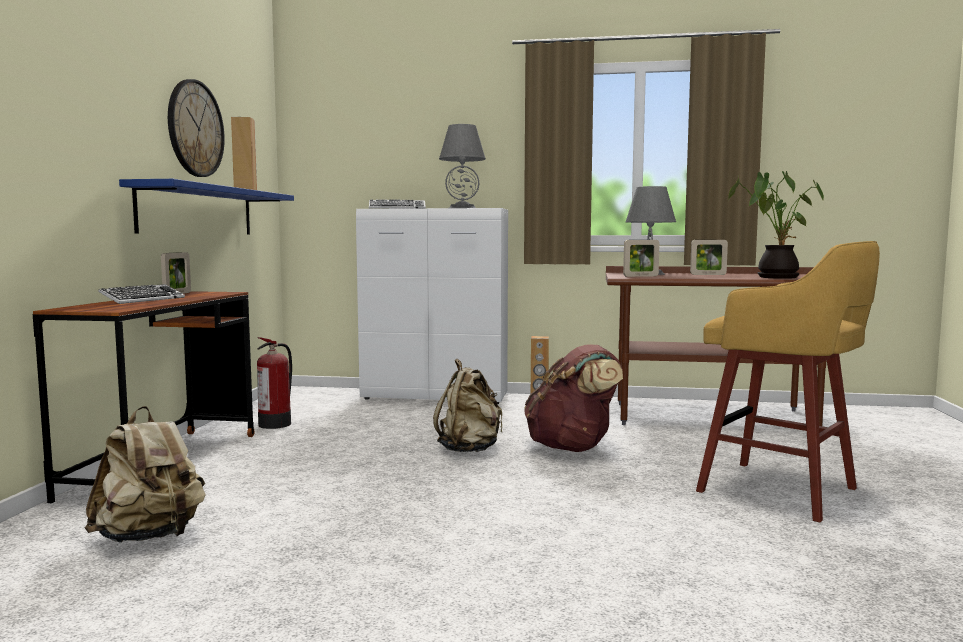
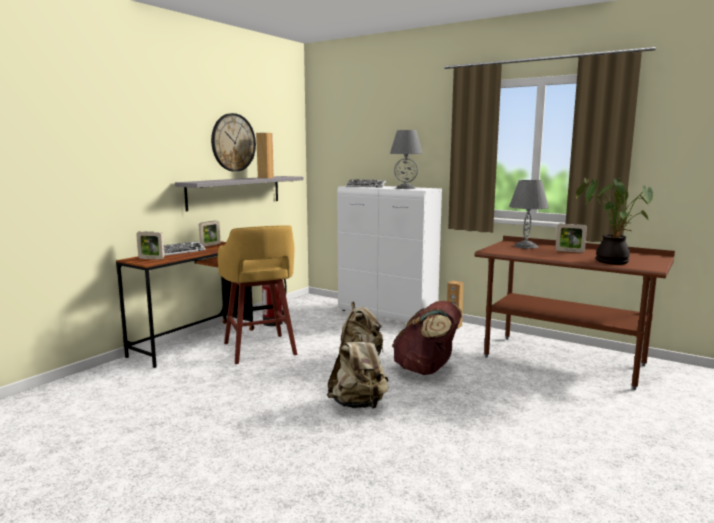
camera: 25 degrees right, 5 degrees up
beige backpack [84,406,206,543] -> beige backpack moved to [327,333,389,409]
blue shelf [119,179,294,234] -> grey shelf [175,176,304,212]
picture frame [623,240,660,277] -> picture frame moved to [136,231,164,260]
yellow stool [696,241,880,523] -> yellow stool moved to [218,225,297,364]

